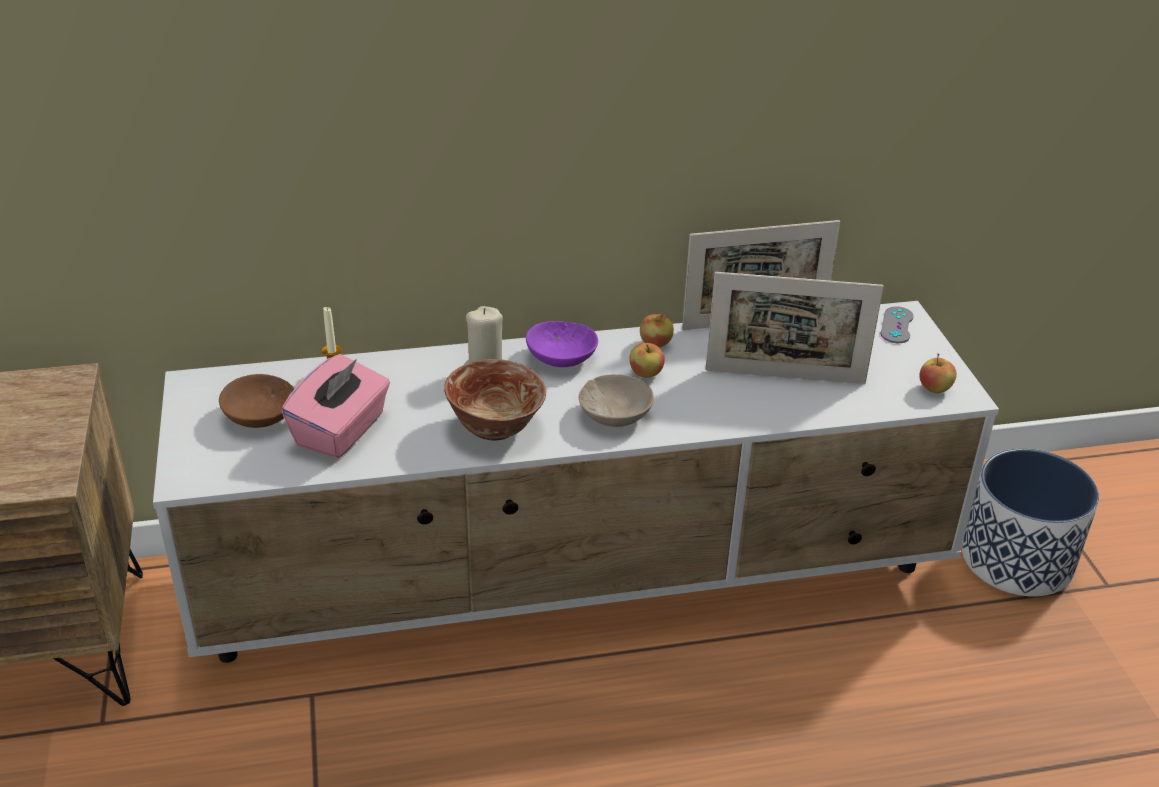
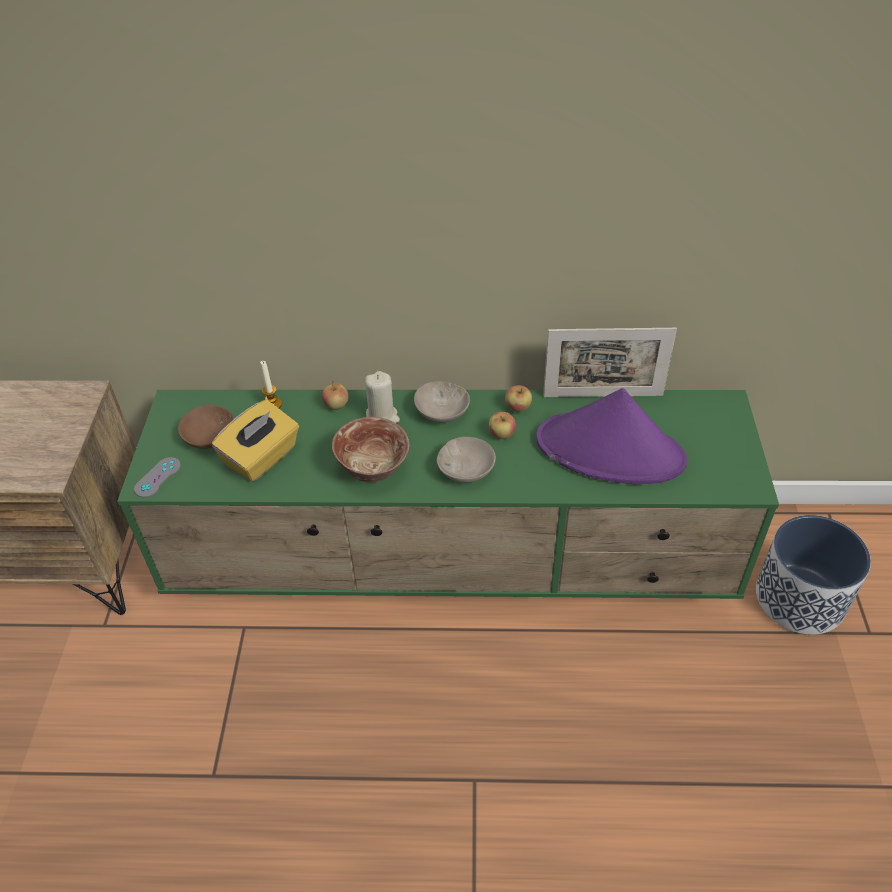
camera: 15 degrees right, 10 degrees up
white tv stand [153,301,999,663] -> green tv stand [117,390,779,599]
pink tissue box [281,354,390,458] -> yellow tissue box [212,400,299,482]
purple bowl [526,321,598,367] -> beige bowl [414,381,470,422]
picture frame [705,272,884,384] -> purple hat [536,388,687,484]
grey game controller [881,306,914,343] -> grey game controller moved to [134,457,181,498]
apple [919,354,957,394] -> apple moved to [322,381,349,410]

